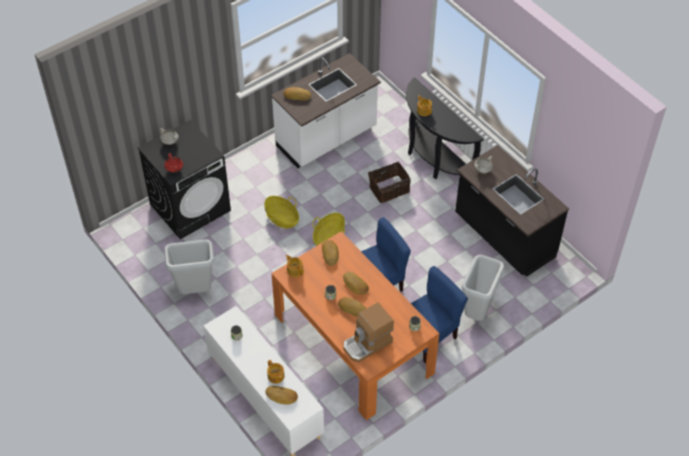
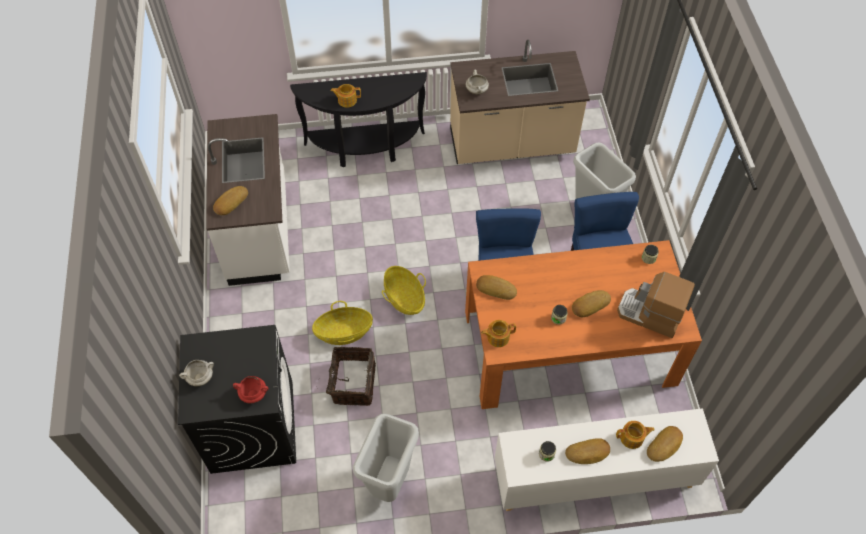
camera: 60 degrees left, 5 degrees up
bread [343,272,369,295] -> bread moved to [565,438,610,464]
coffee machine [344,302,394,362] -> coffee machine turned 120 degrees clockwise [617,272,695,338]
basket [368,162,411,203] -> basket moved to [326,347,376,406]
black counter [455,145,569,277] -> beige counter [450,40,590,164]

